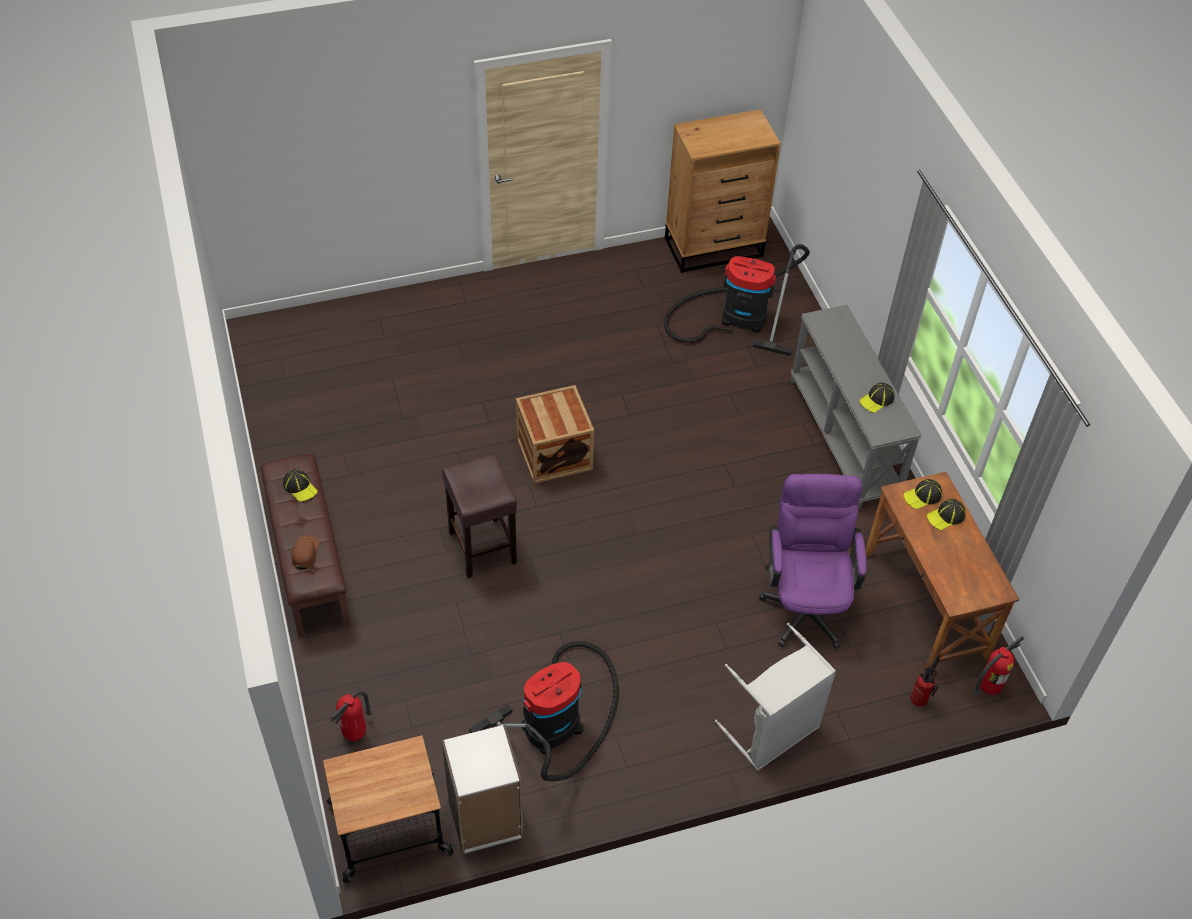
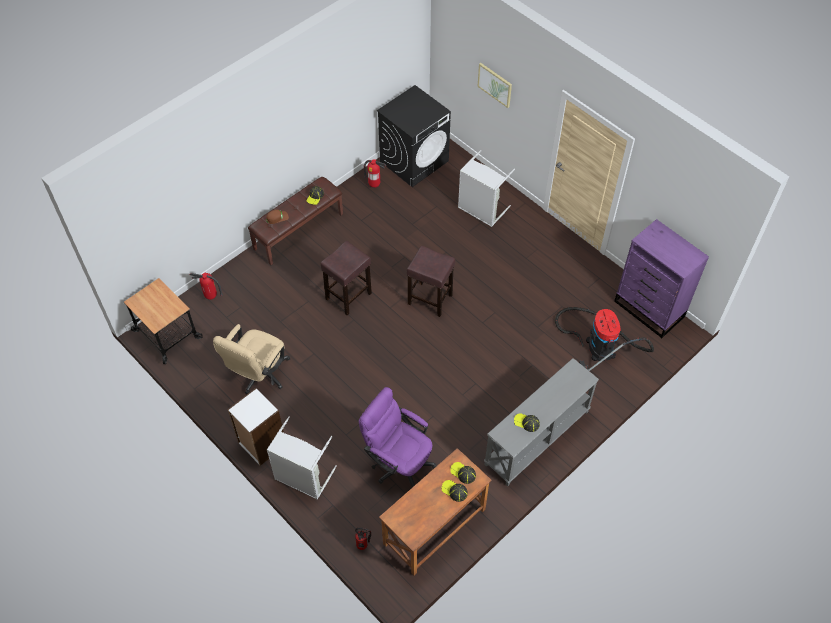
camera: 65 degrees right, 5 degrees up
white bookcase [442,724,523,854] -> white bookcase moved to [228,388,284,466]
vacuum cleaner [469,641,619,781] -> beige office chair [213,324,290,394]
crate [516,385,594,484] -> brown stool [407,246,455,317]
brown dresser [665,109,781,273] -> purple dresser [614,219,709,338]
purple office chair [759,474,867,649] -> purple office chair turned 120 degrees counterclockwise [359,387,436,487]
fire extinguisher [972,636,1024,695] -> fire extinguisher moved to [364,159,386,188]
none -> black washing machine [377,85,451,187]
none -> grey laundry basket [458,150,515,227]
none -> picture [477,63,512,108]

